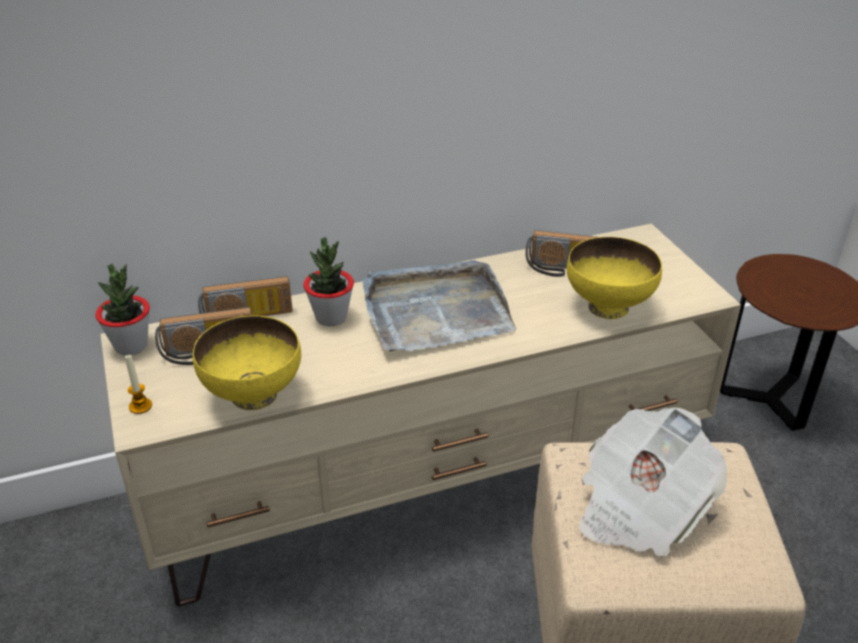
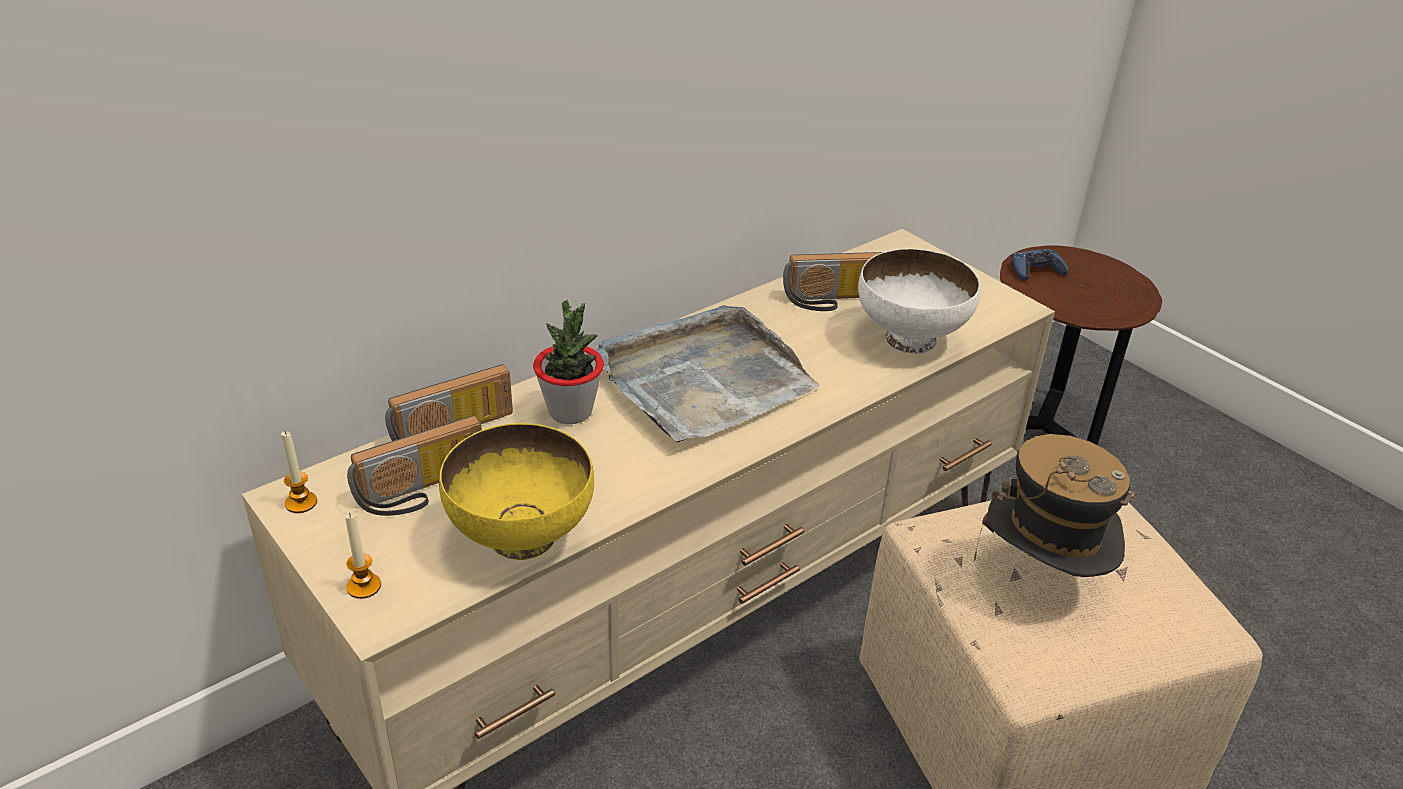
camera: 20 degrees left, 0 degrees up
potted plant [95,264,150,355] -> candle [281,431,317,513]
yellow bowl [567,237,662,319] -> white bowl [858,249,980,354]
newspaper [580,407,727,557] -> hat [974,434,1137,577]
none -> blue game controller [1012,249,1068,280]

